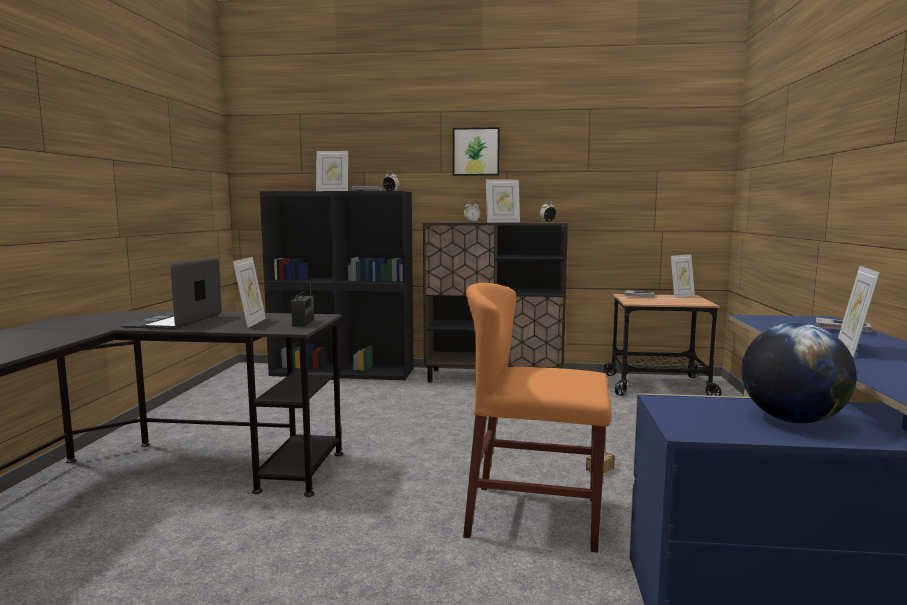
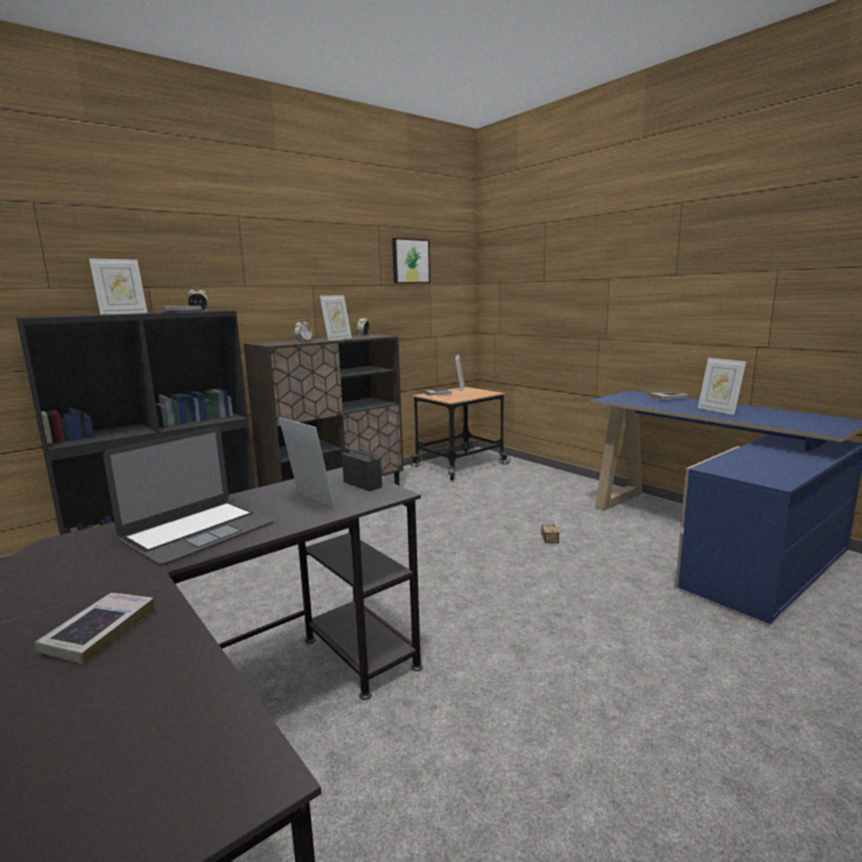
camera: 45 degrees left, 5 degrees up
laptop [120,257,222,329] -> laptop turned 105 degrees counterclockwise [103,427,274,565]
picture [453,127,500,176] -> picture moved to [392,238,430,284]
orange chair [463,283,611,553] -> none
globe [742,322,857,423] -> none
none -> book [35,593,155,664]

